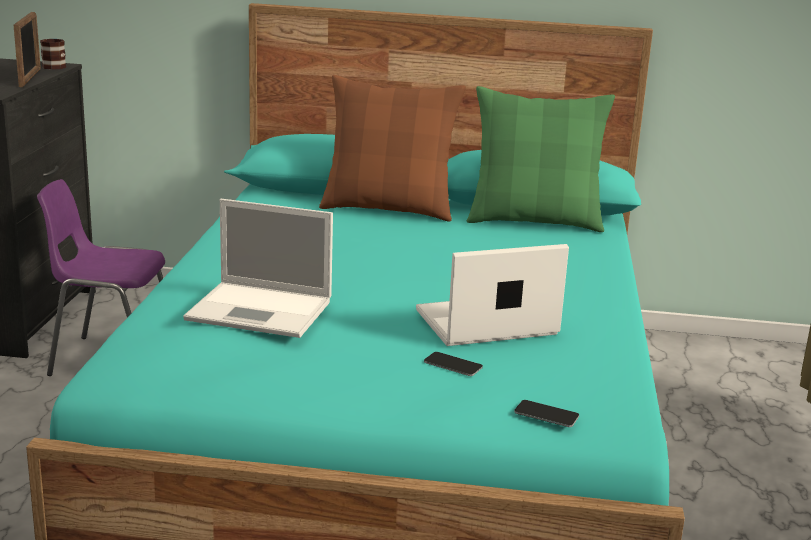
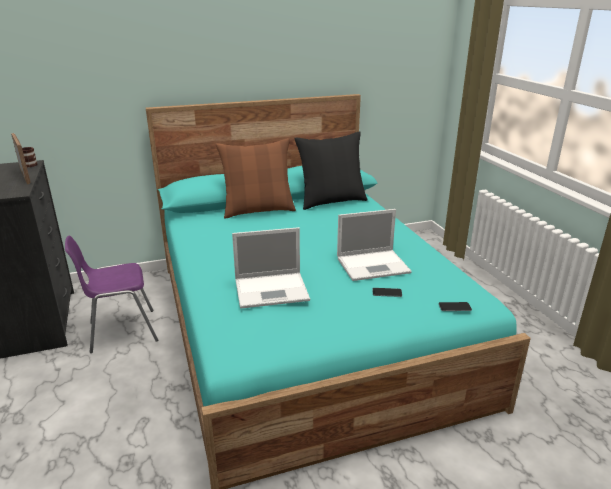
camera: 25 degrees left, 5 degrees up
laptop [416,244,569,346] -> laptop turned 150 degrees counterclockwise [337,209,412,281]
green pillow [467,86,615,232] -> black pillow [294,131,368,210]

